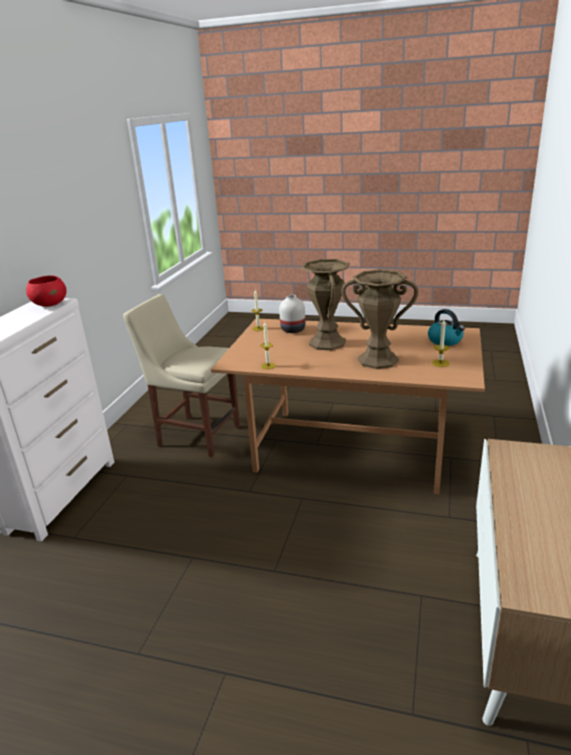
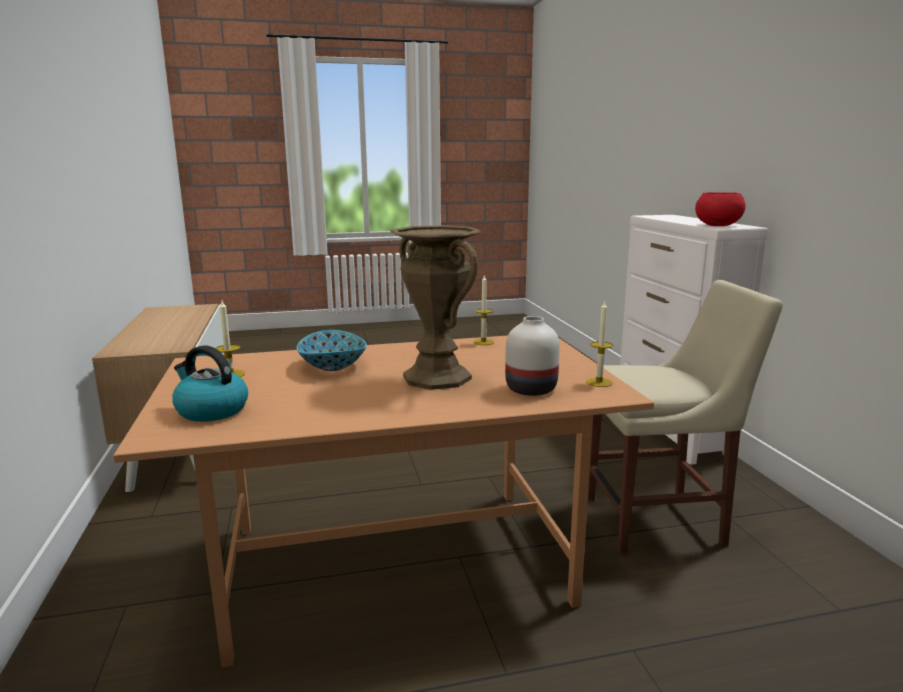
camera: 150 degrees right, 10 degrees down
brown vase [341,269,419,369] -> bowl [296,330,367,371]

